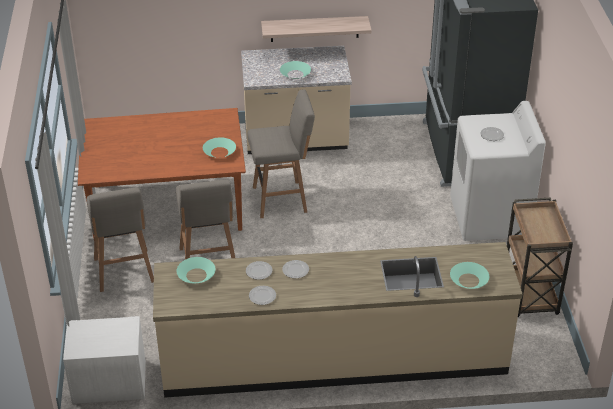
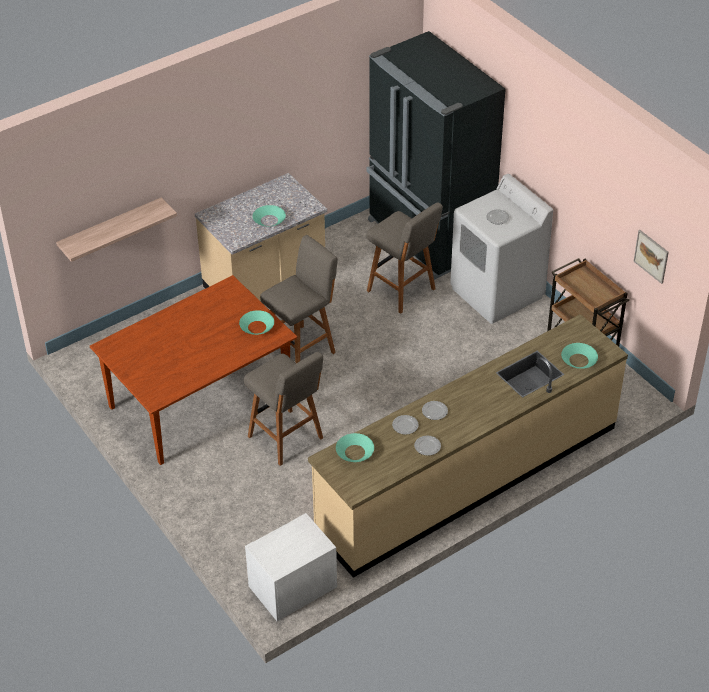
camera: 30 degrees left, 5 degrees up
grey stool [87,187,154,292] -> grey stool moved to [367,202,443,314]
shelf [261,16,372,42] -> shelf moved to [56,197,177,262]
none -> picture [633,230,669,284]

